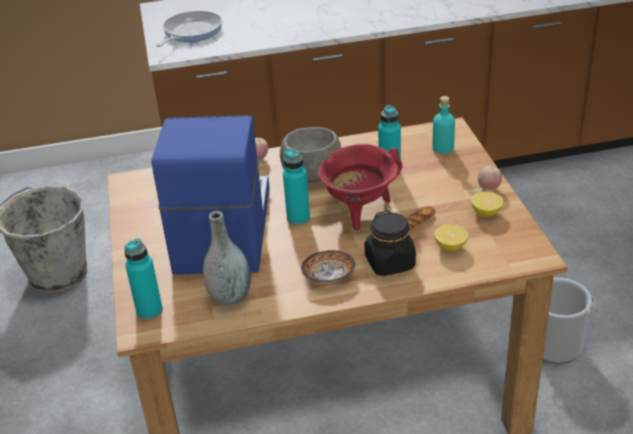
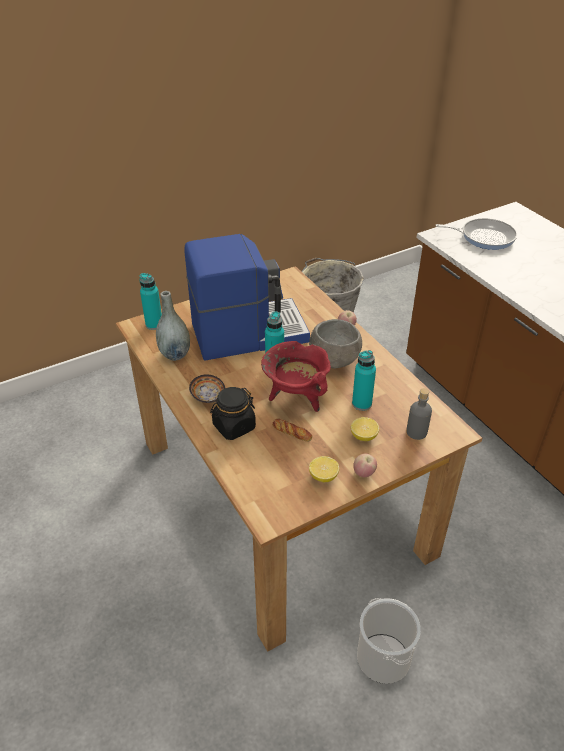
camera: 70 degrees right, 5 degrees up
turquoise bottle [432,96,455,154] -> grey bottle [406,388,432,440]
lemon [434,224,468,251] -> lemon moved to [351,417,379,441]

